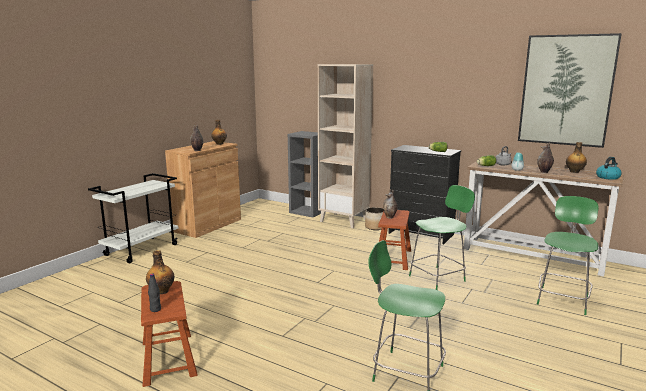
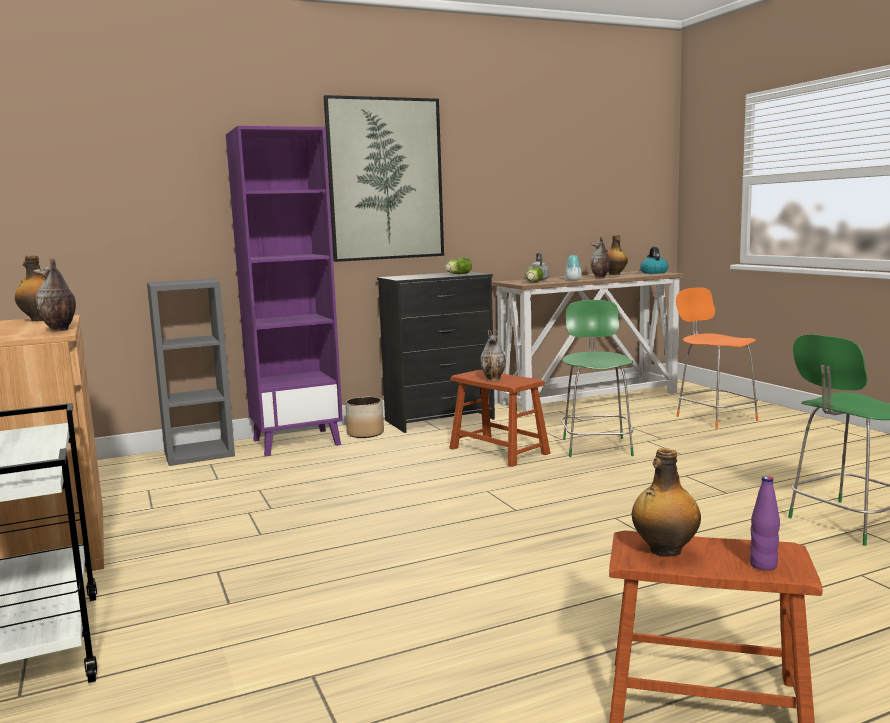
camera: 55 degrees left, 5 degrees down
black bottle [148,274,161,312] -> purple bottle [750,476,780,571]
beige bookcase [318,64,373,228] -> purple bookcase [226,126,343,456]
picture [518,33,622,148] -> picture moved to [324,95,444,262]
green chair [537,196,599,315] -> orange chair [676,288,758,429]

